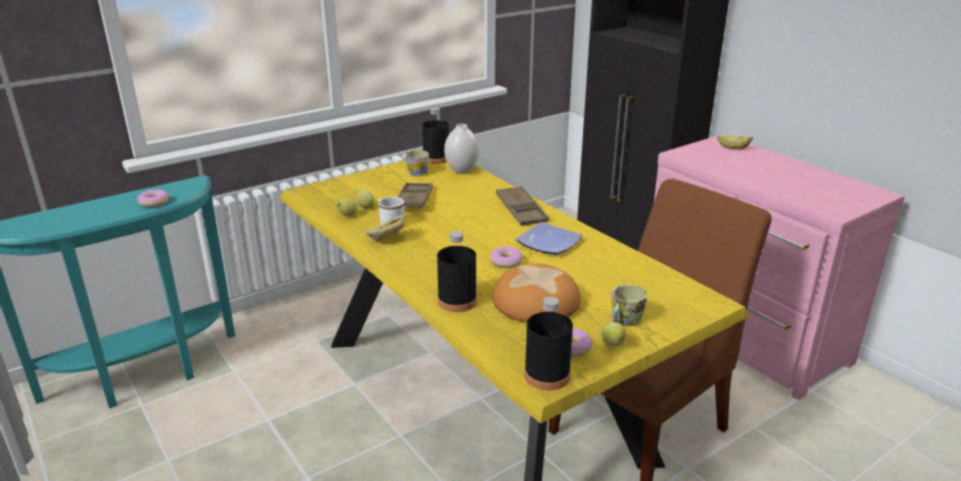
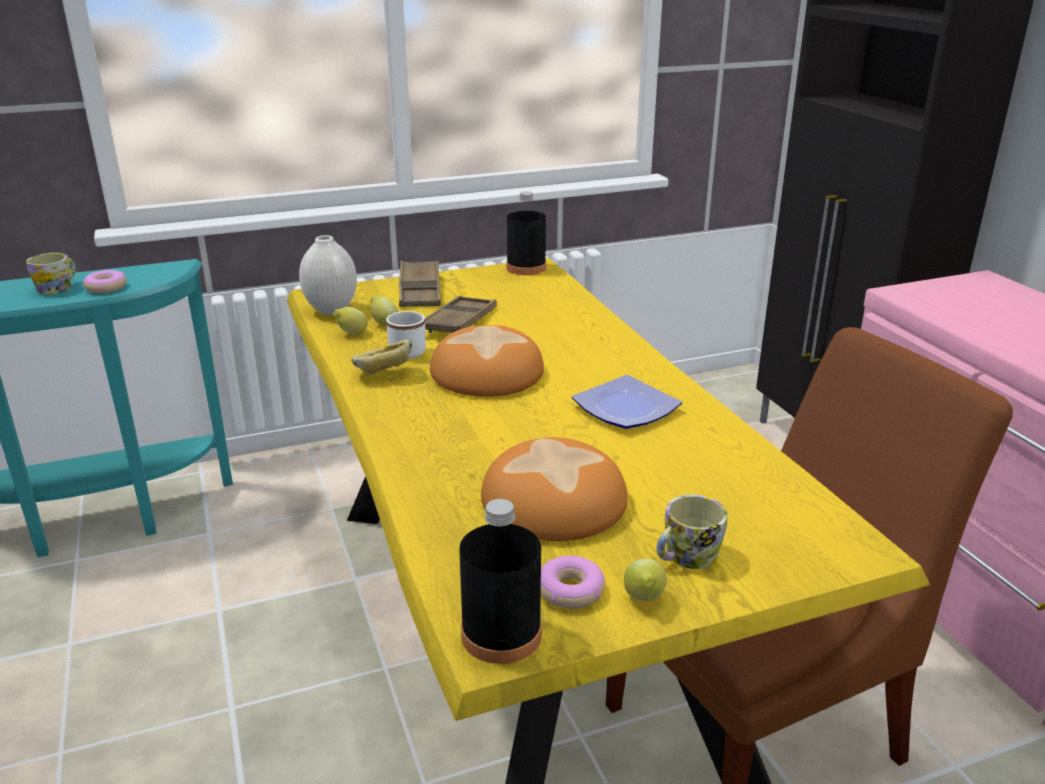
camera: 15 degrees right, 0 degrees up
mug [405,150,429,176] -> mug moved to [26,253,76,294]
black bottle [437,231,477,312] -> none
white vase [444,124,480,174] -> white vase moved to [299,235,357,315]
donut [490,247,523,268] -> none
brown tray [496,186,549,226] -> brown tray moved to [399,261,441,307]
banana [717,135,753,149] -> none
none -> bread [430,325,544,397]

